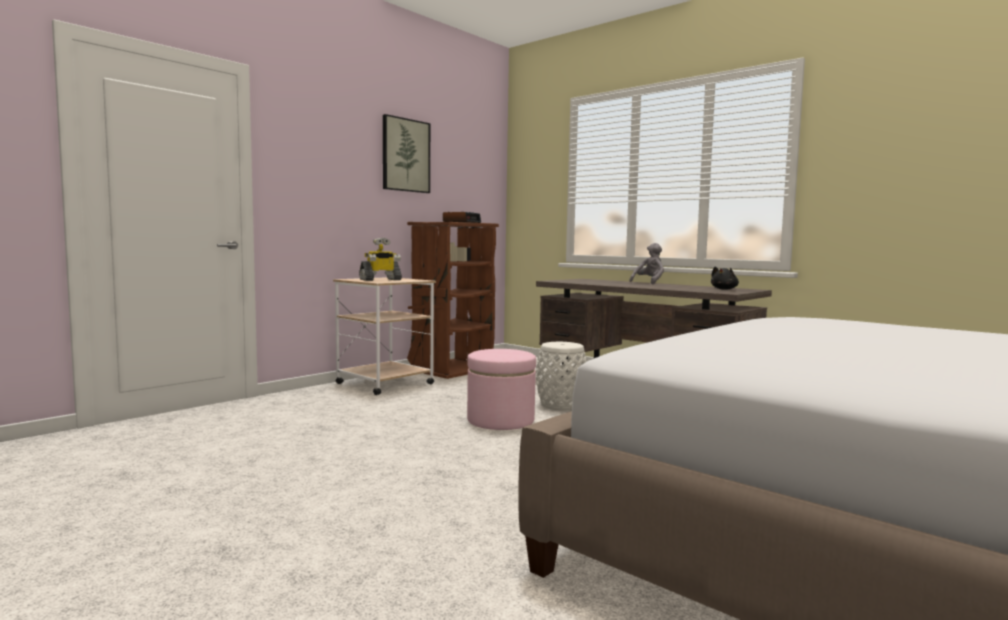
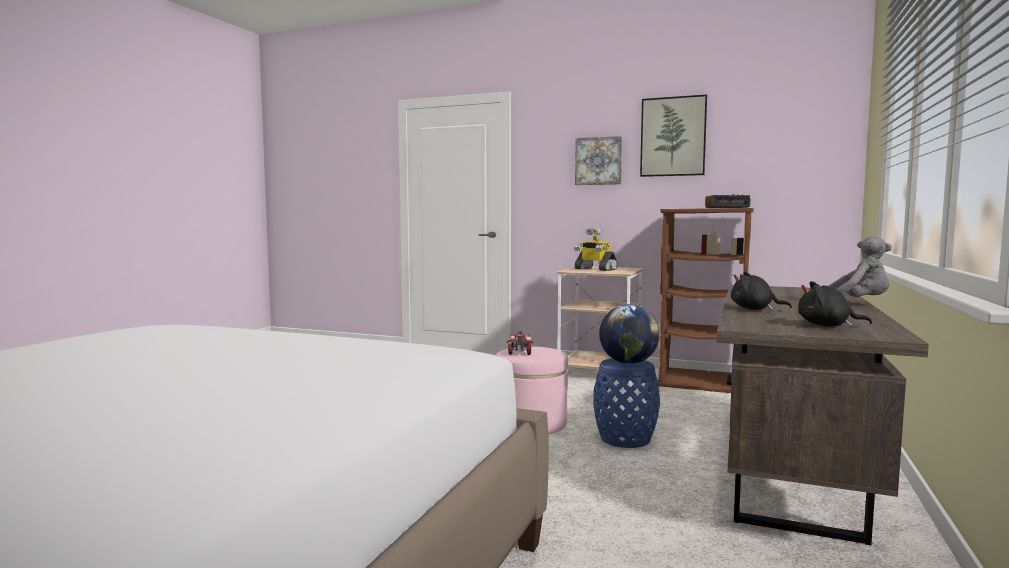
camera: 70 degrees right, 0 degrees up
white stool [536,342,587,411] -> blue stool [593,358,660,448]
none -> toy car [507,331,533,355]
none -> picture [575,136,622,185]
none -> globe [599,304,660,364]
none -> black plush toy [731,272,792,310]

